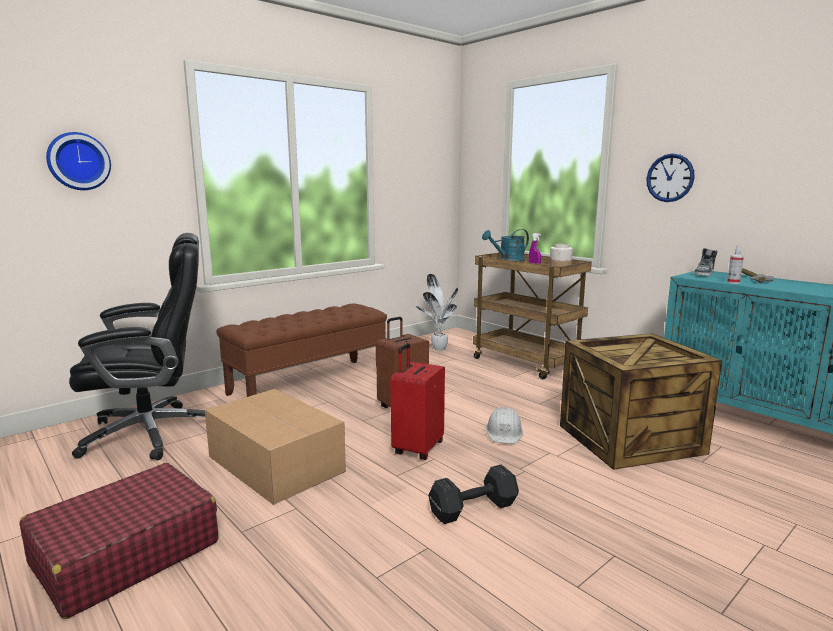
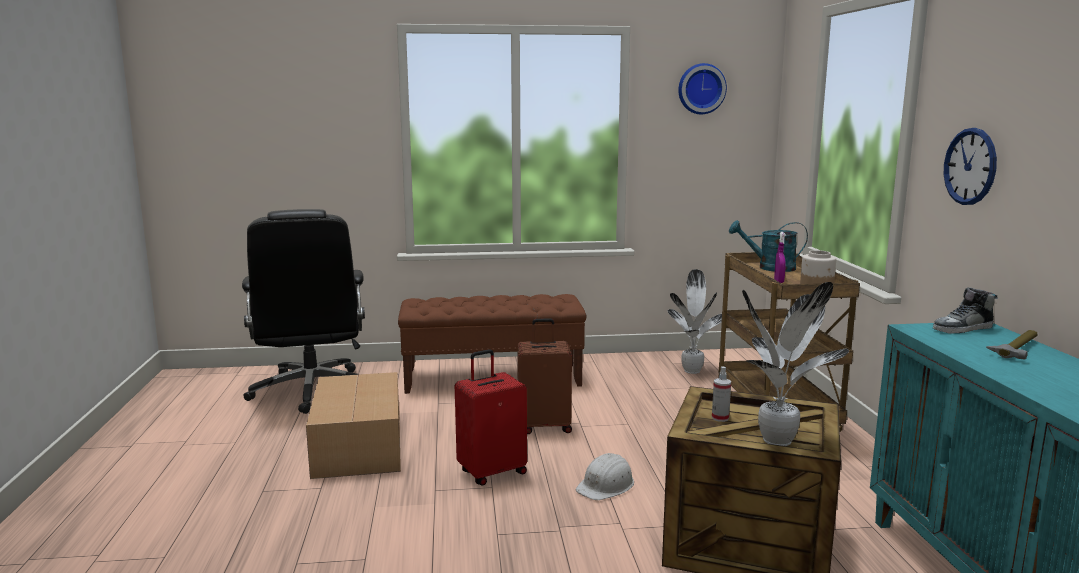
camera: 35 degrees right, 0 degrees up
red suitcase [19,463,218,619] -> none
wall clock [46,132,111,190] -> wall clock moved to [678,63,727,114]
black office chair [69,233,205,460] -> black office chair turned 60 degrees clockwise [242,209,365,414]
black dumbbell [428,465,519,524] -> none
spray bottle [727,246,744,284] -> spray bottle moved to [712,367,731,422]
none -> potted plant [742,282,849,446]

